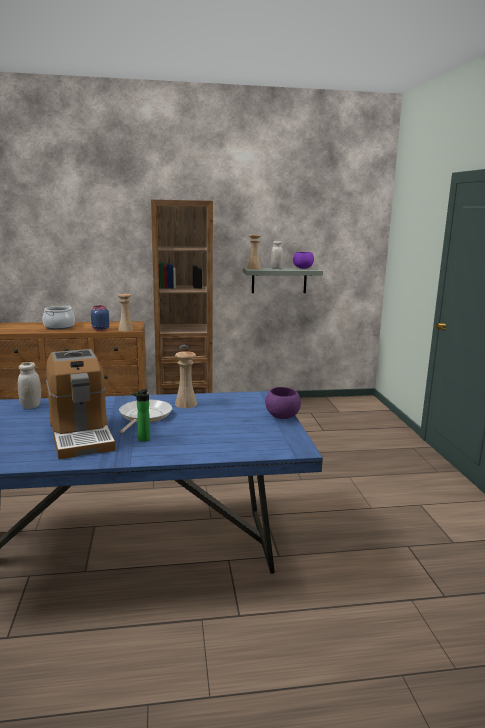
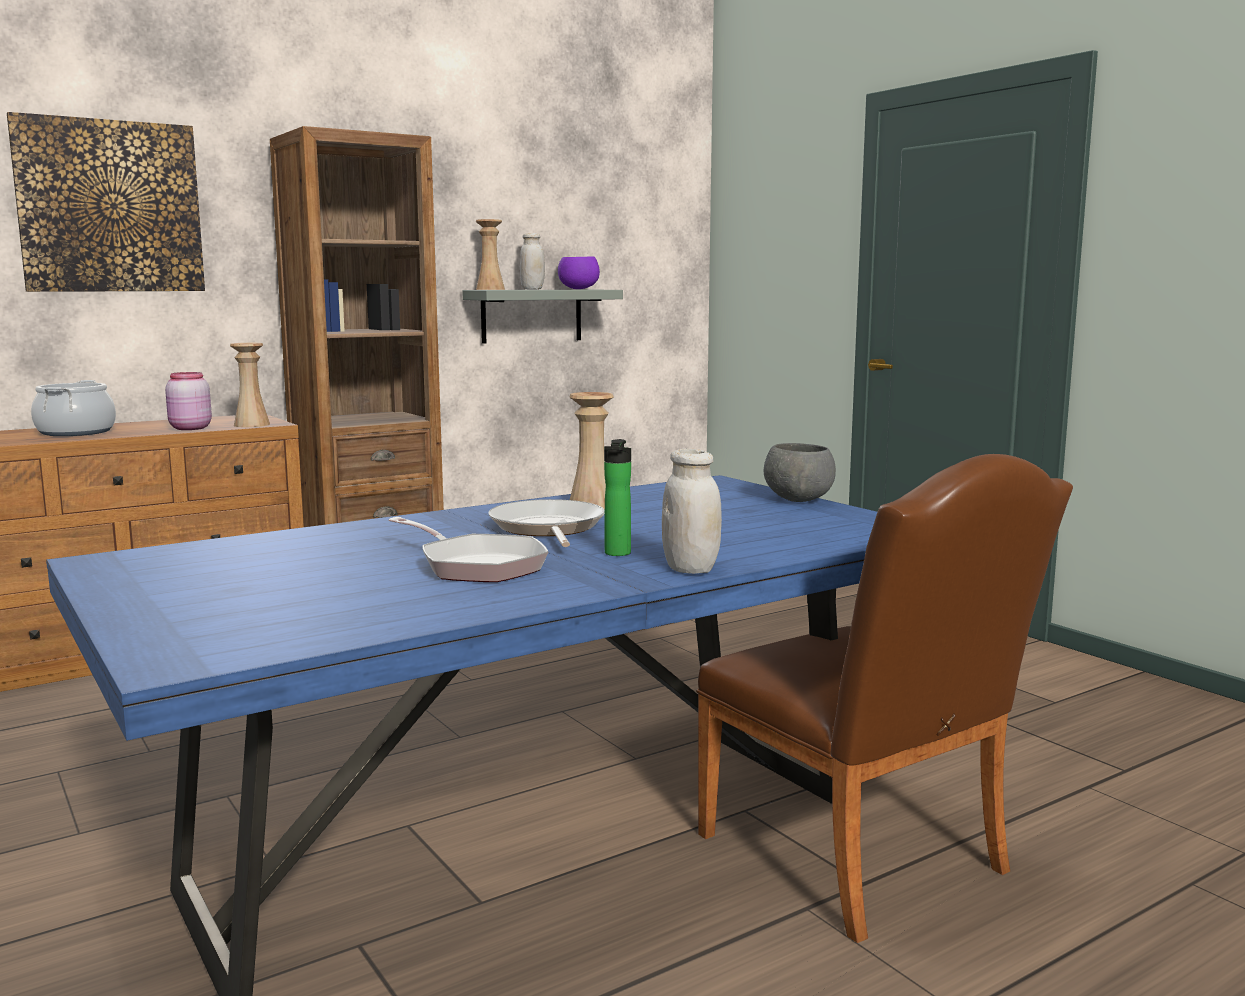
camera: 25 degrees left, 5 degrees down
white jar [18,362,41,409] -> white jar moved to [662,449,722,574]
coffee machine [46,349,116,460] -> frying pan [388,517,548,582]
blue jar [91,305,109,331] -> pink jar [165,372,212,430]
purple bowl [265,387,301,419] -> grey bowl [764,443,836,502]
none -> picture [7,112,205,292]
none -> brown chair [696,454,1073,943]

